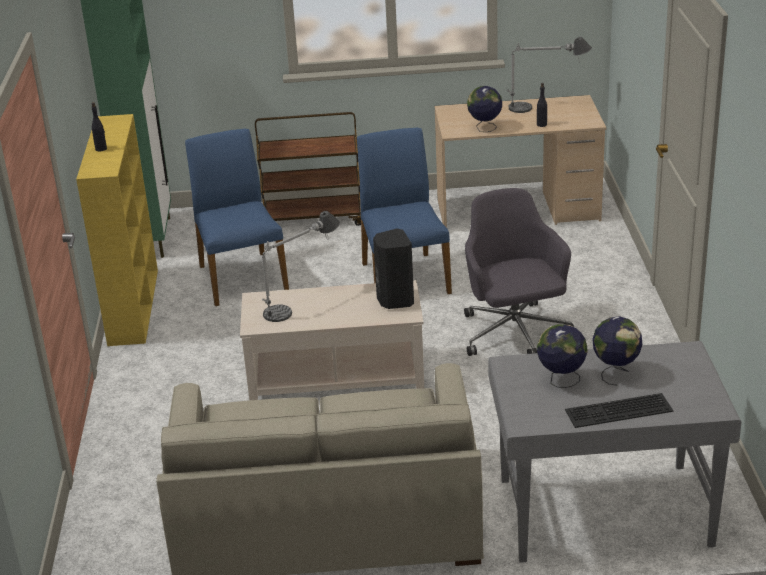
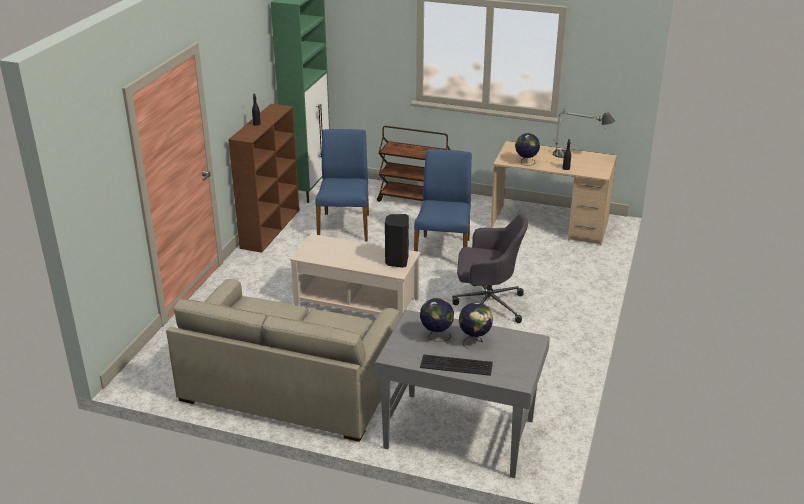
camera: 20 degrees right, 0 degrees up
yellow bookcase [76,114,158,346] -> brown bookcase [228,104,300,253]
table lamp [262,211,340,322] -> none
grey office chair [464,188,574,356] -> grey office chair turned 90 degrees clockwise [452,214,528,323]

